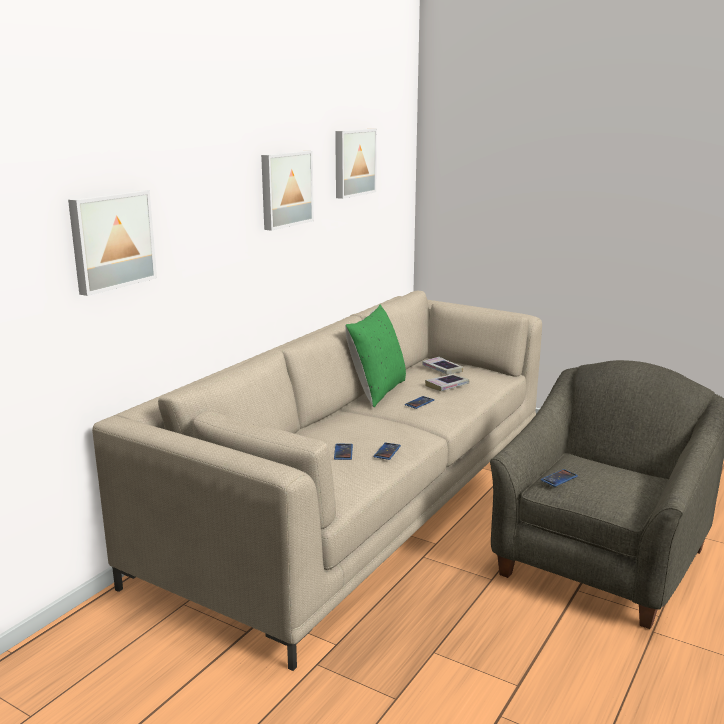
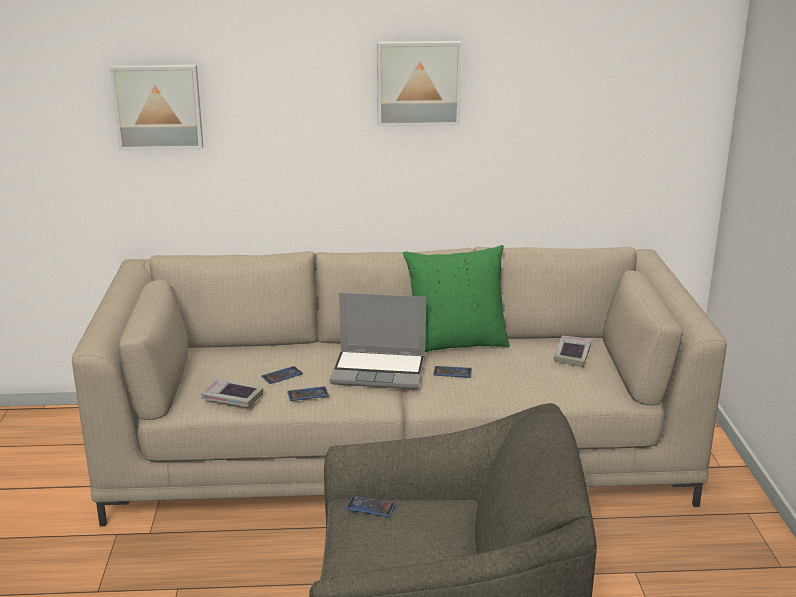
camera: 55 degrees right, 5 degrees up
picture [335,129,377,199] -> none
book [425,374,469,391] -> book moved to [201,378,263,407]
none -> laptop [329,293,426,389]

